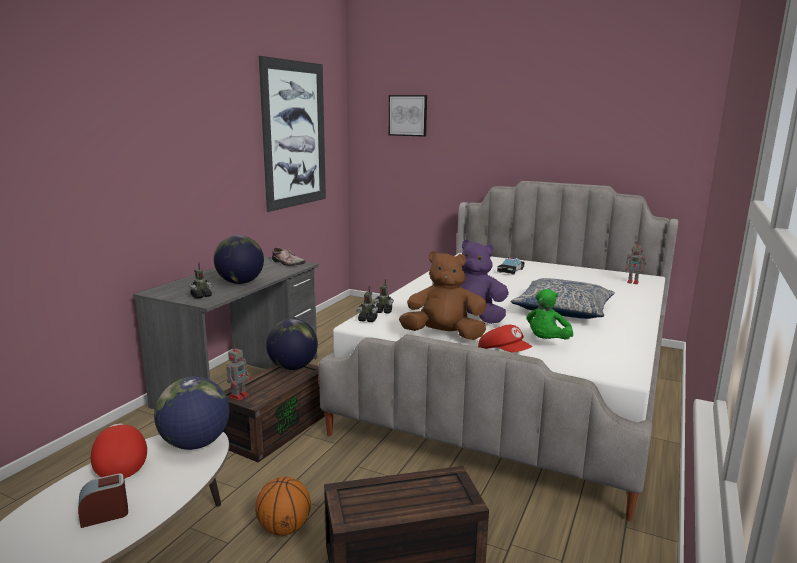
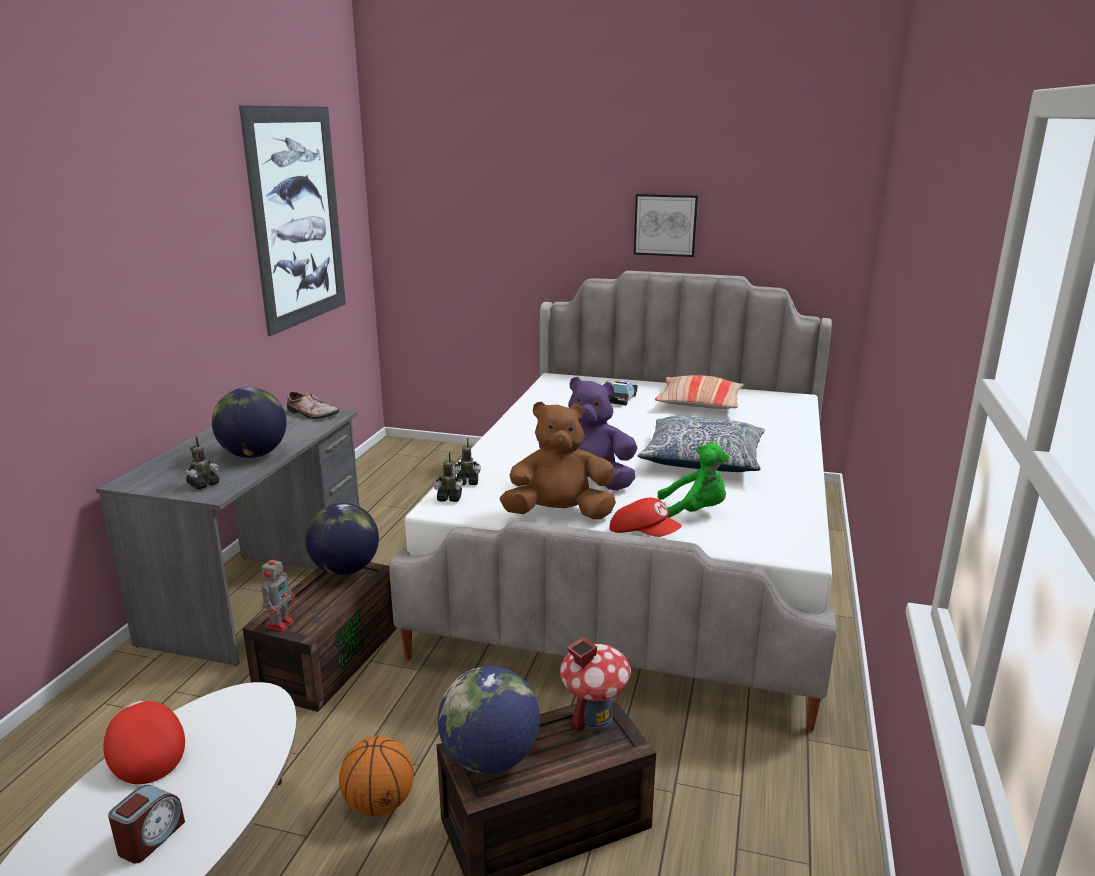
camera: 10 degrees left, 5 degrees up
alarm clock [78,474,128,528] -> alarm clock turned 150 degrees clockwise [108,785,185,863]
globe [154,377,230,450] -> globe moved to [438,666,540,774]
picture [389,95,427,137] -> picture moved to [634,194,698,257]
green plush toy [527,289,573,339] -> green plush toy turned 105 degrees counterclockwise [658,443,729,518]
toy robot [625,242,646,284] -> none
none -> toy house [560,637,631,732]
none -> pillow [655,375,744,409]

